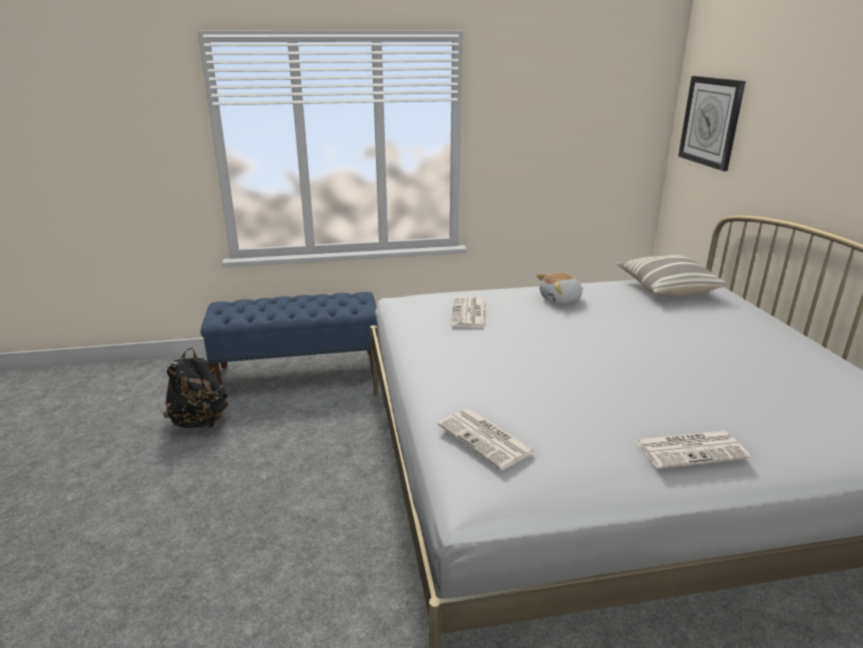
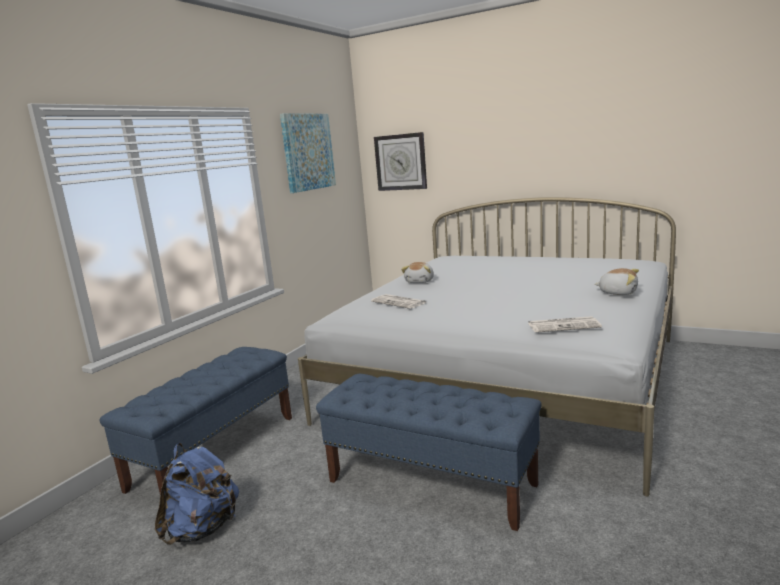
camera: 50 degrees left, 10 degrees down
black backpack [163,348,228,428] -> blue backpack [155,443,239,545]
pillow [617,255,727,297] -> none
newspaper [635,431,751,468] -> plush toy [595,268,639,295]
none -> picture [280,113,336,193]
none -> blue bench [316,374,541,531]

